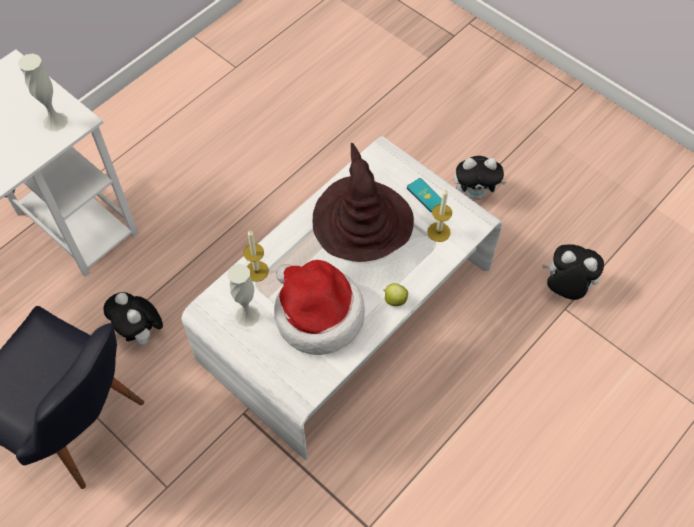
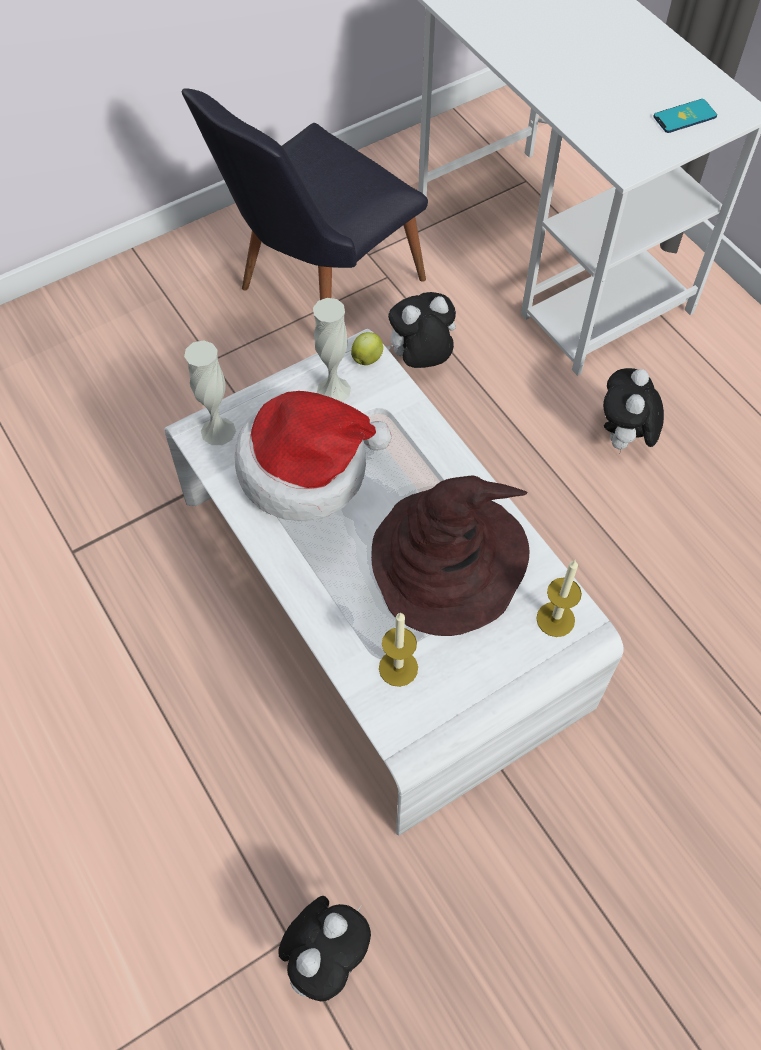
camera: 105 degrees right, 0 degrees up
white vase [18,54,68,131] -> white vase moved to [184,340,236,445]
candle [243,230,269,282] -> candle moved to [536,560,582,637]
apple [383,283,408,306] -> apple moved to [351,332,383,365]
phone [407,178,442,213] -> phone moved to [653,99,717,133]
plush toy [454,156,507,200] -> plush toy moved to [603,368,664,455]

